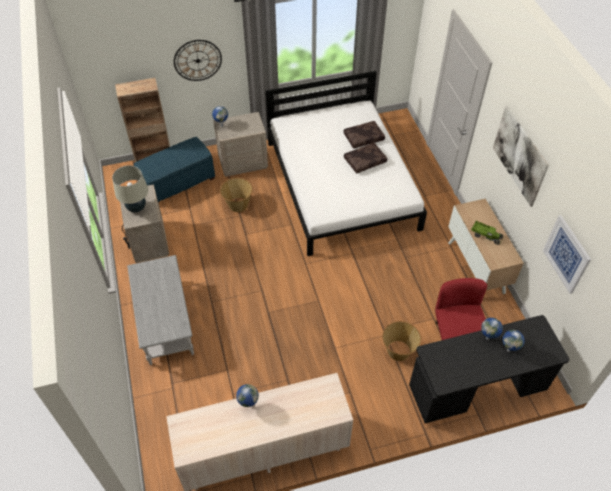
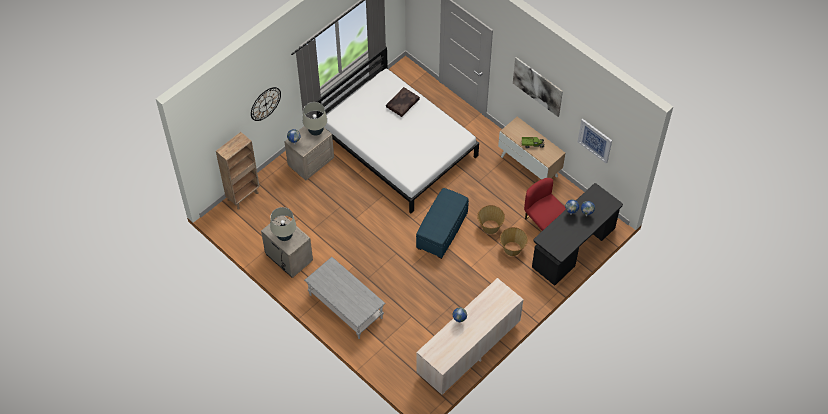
camera: 30 degrees left, 5 degrees up
blue ottoman [134,137,215,203] -> blue ottoman moved to [416,188,469,259]
basket [220,178,253,212] -> basket moved to [477,205,505,234]
brown pillow [344,143,387,173] -> none
none -> beige table lamp [303,102,327,136]

